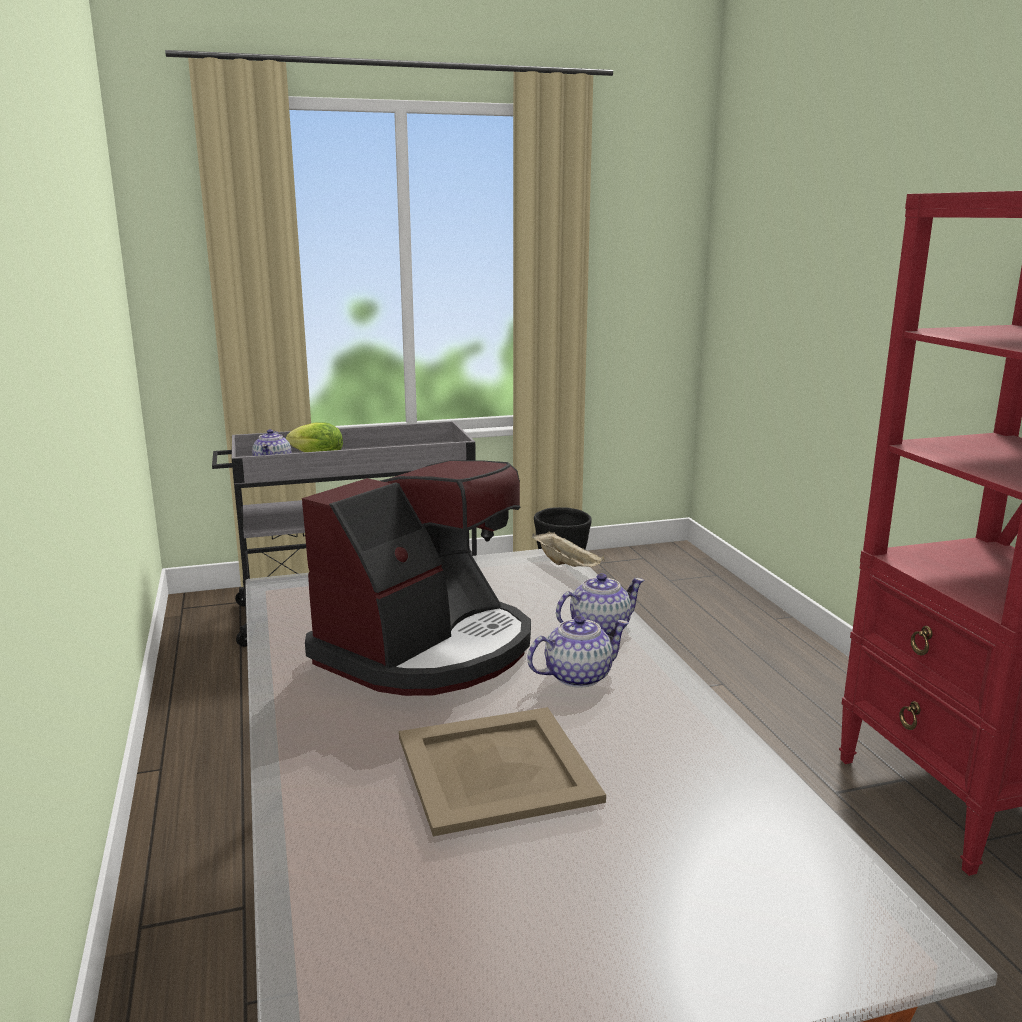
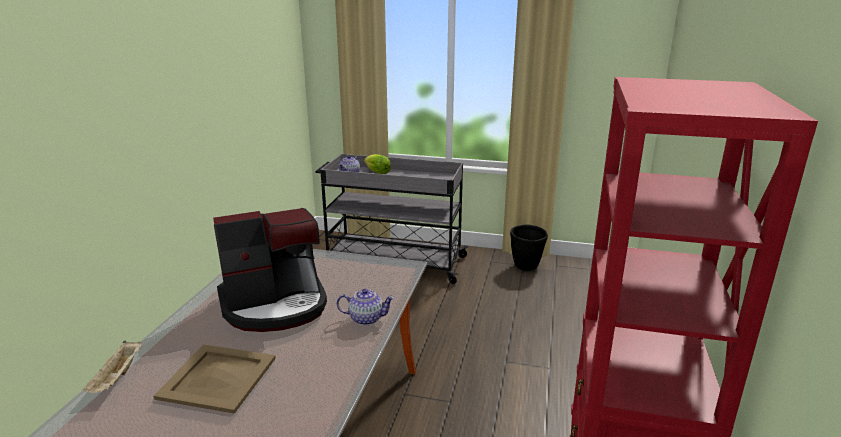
camera: 30 degrees right, 5 degrees up
teapot [527,615,629,688] -> none
beige tray [532,532,605,567] -> beige tray moved to [83,341,142,393]

